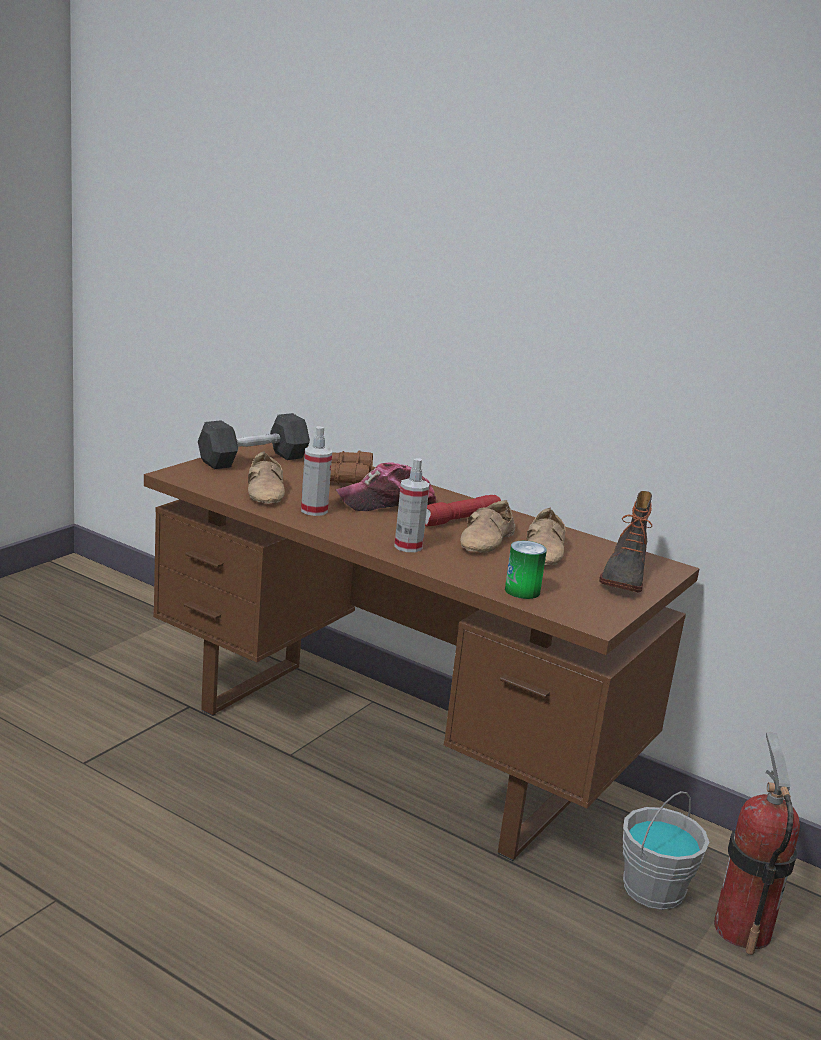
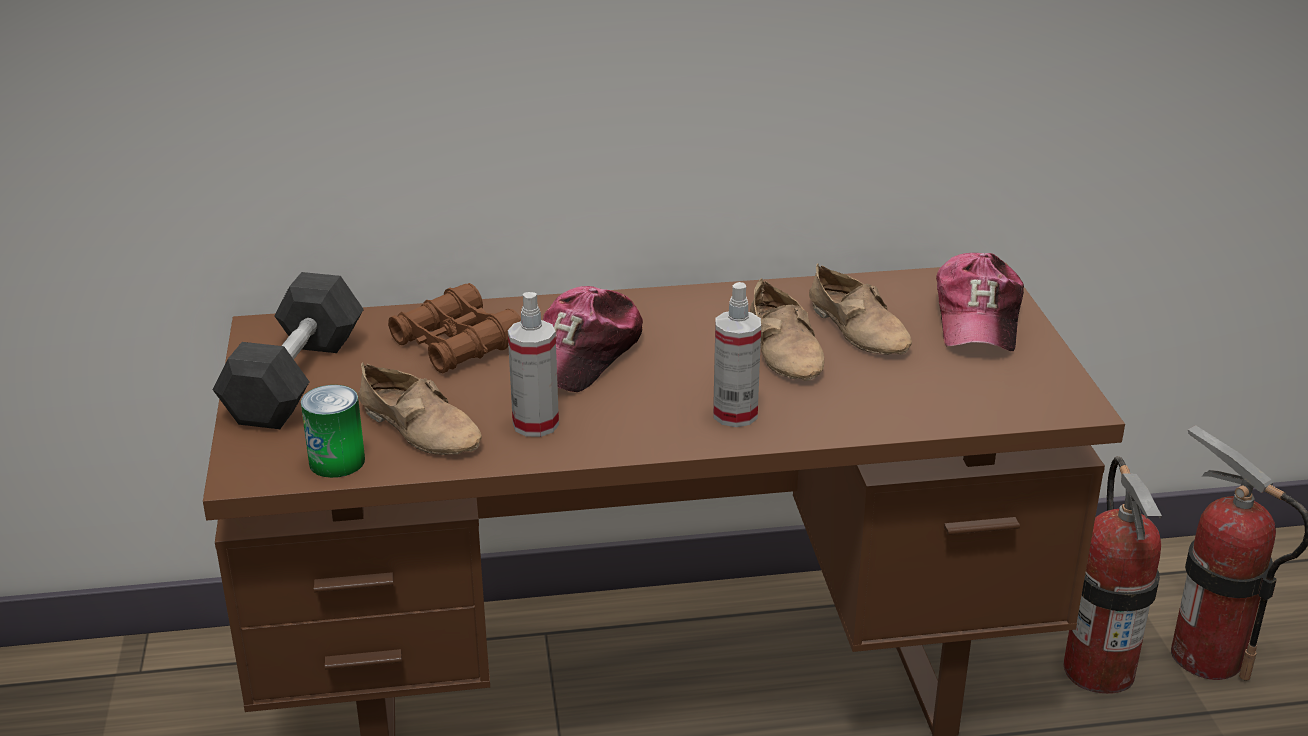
camera: 40 degrees left, 10 degrees up
red flashlight [425,495,501,527] -> none
can [505,541,547,599] -> can moved to [301,385,365,478]
boot [599,491,652,592] -> cap [936,253,1024,351]
grey bucket [623,791,709,910] -> fire extinguisher [1063,456,1162,694]

